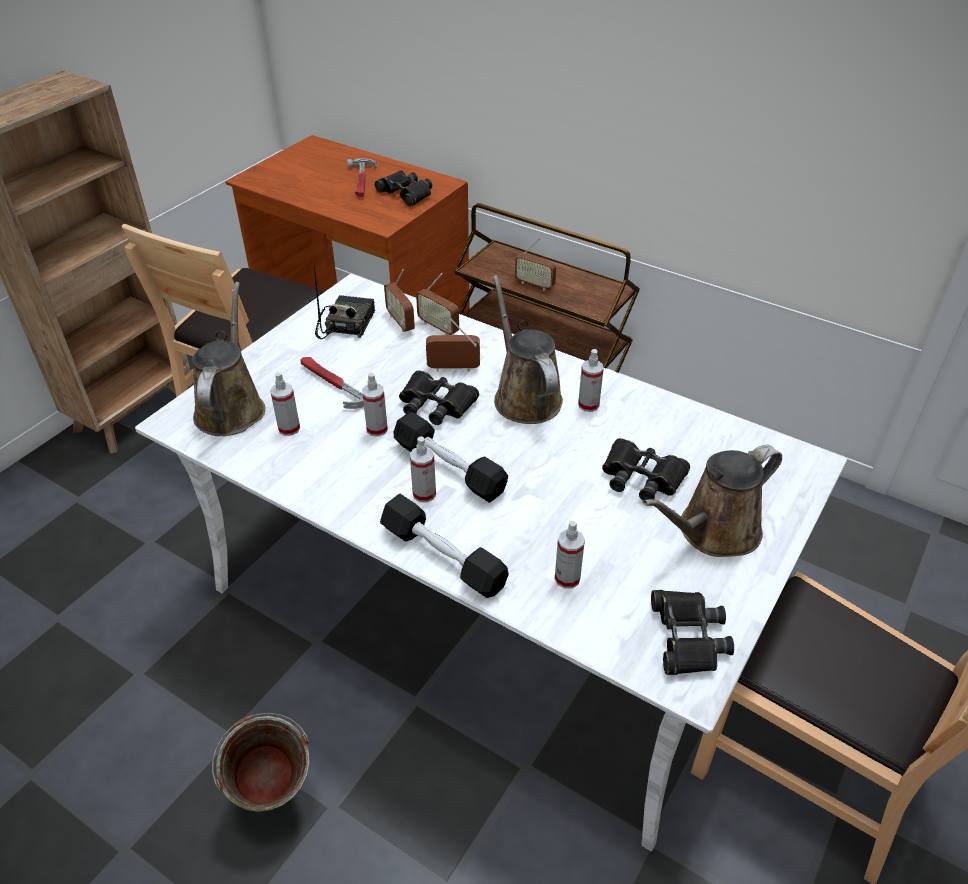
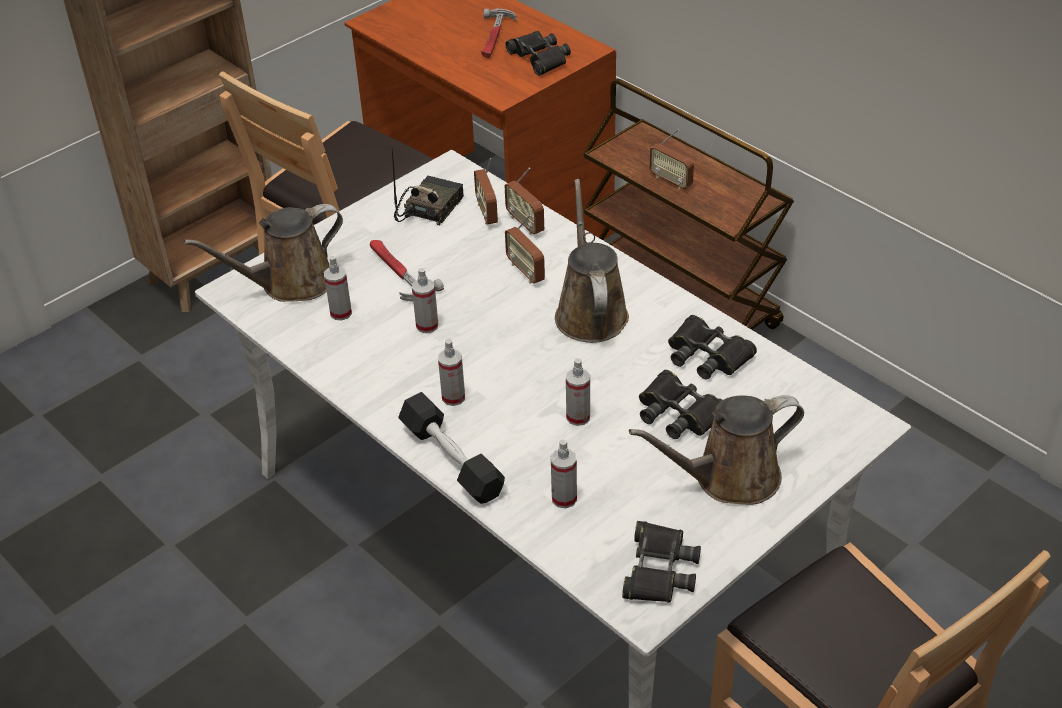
camera: 15 degrees right, 0 degrees up
brown watering can [192,282,265,436] -> brown watering can turned 135 degrees counterclockwise [184,204,343,302]
green bucket [212,712,310,812] -> none
black dumbbell [393,412,508,503] -> none
black binoculars [399,370,479,425] -> black binoculars moved to [668,315,757,379]
radio [426,319,480,372] -> radio turned 135 degrees counterclockwise [505,215,545,284]
spray bottle [578,349,604,412] -> spray bottle moved to [566,358,590,426]

